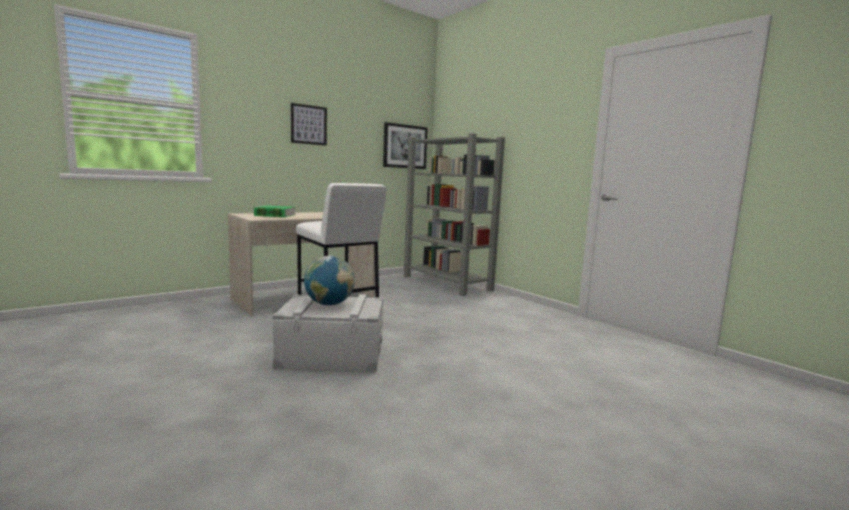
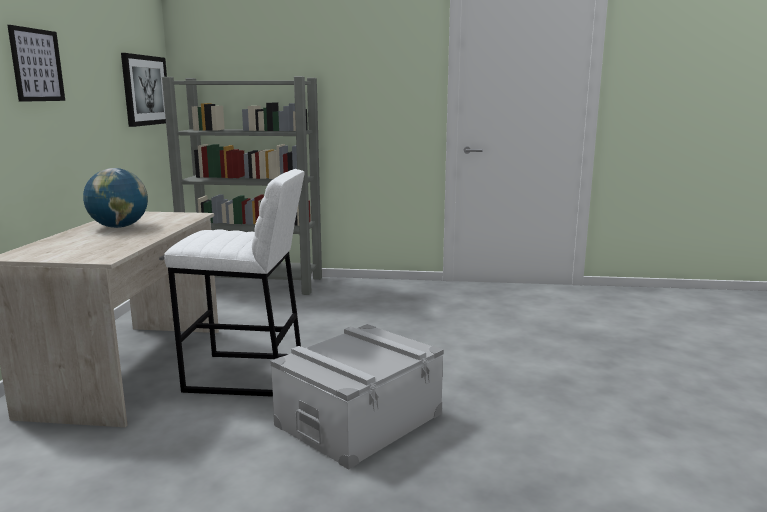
camera: 45 degrees left, 5 degrees up
book [254,205,296,217] -> none
globe [304,256,355,305] -> globe moved to [83,168,148,228]

